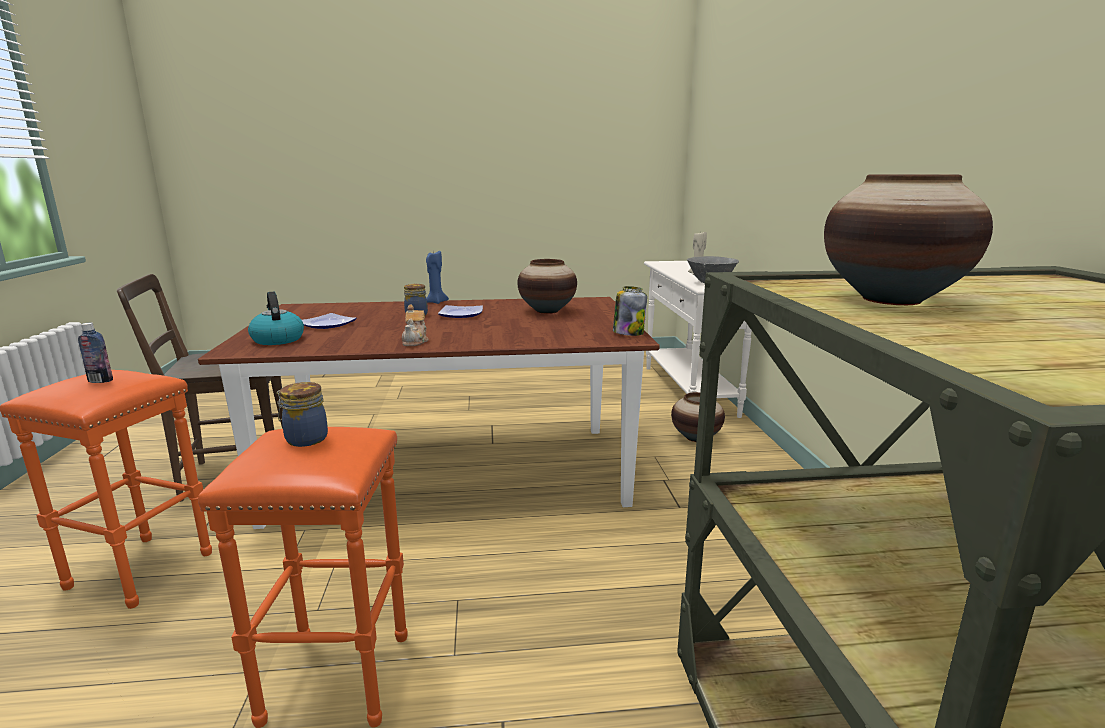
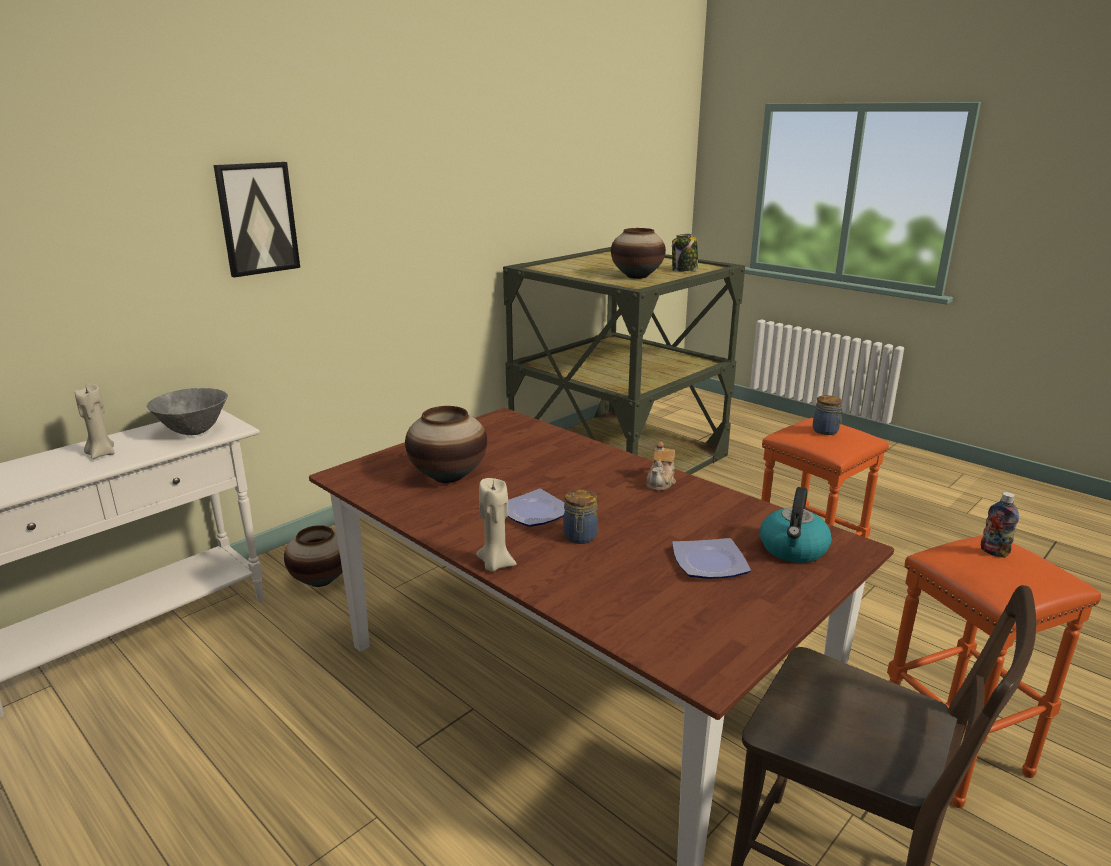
camera: 130 degrees left, 5 degrees up
teapot [402,304,429,346] -> teapot turned 150 degrees clockwise [646,442,676,491]
blue candle [426,251,449,304] -> beige candle [476,478,516,572]
jar [613,286,647,336] -> jar moved to [672,234,698,272]
none -> picture [213,162,300,278]

